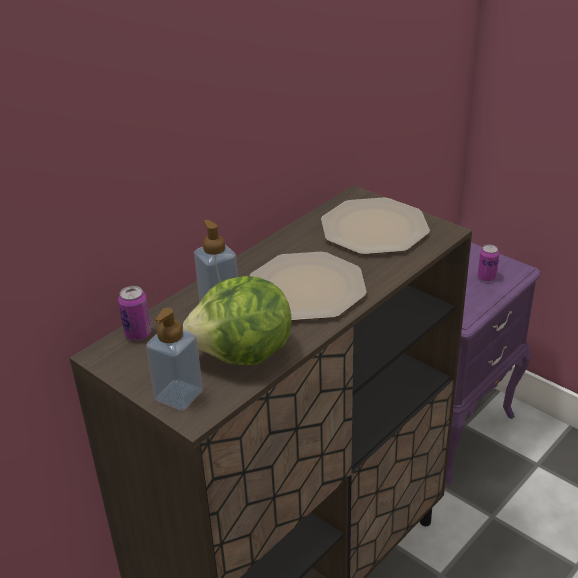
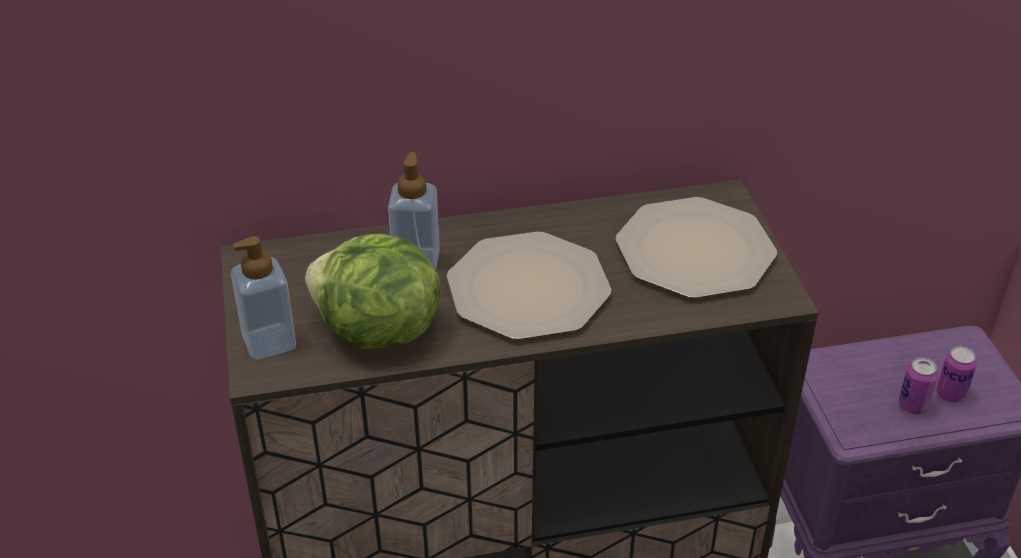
camera: 35 degrees right, 5 degrees up
can [118,286,152,341] -> can moved to [898,357,938,414]

